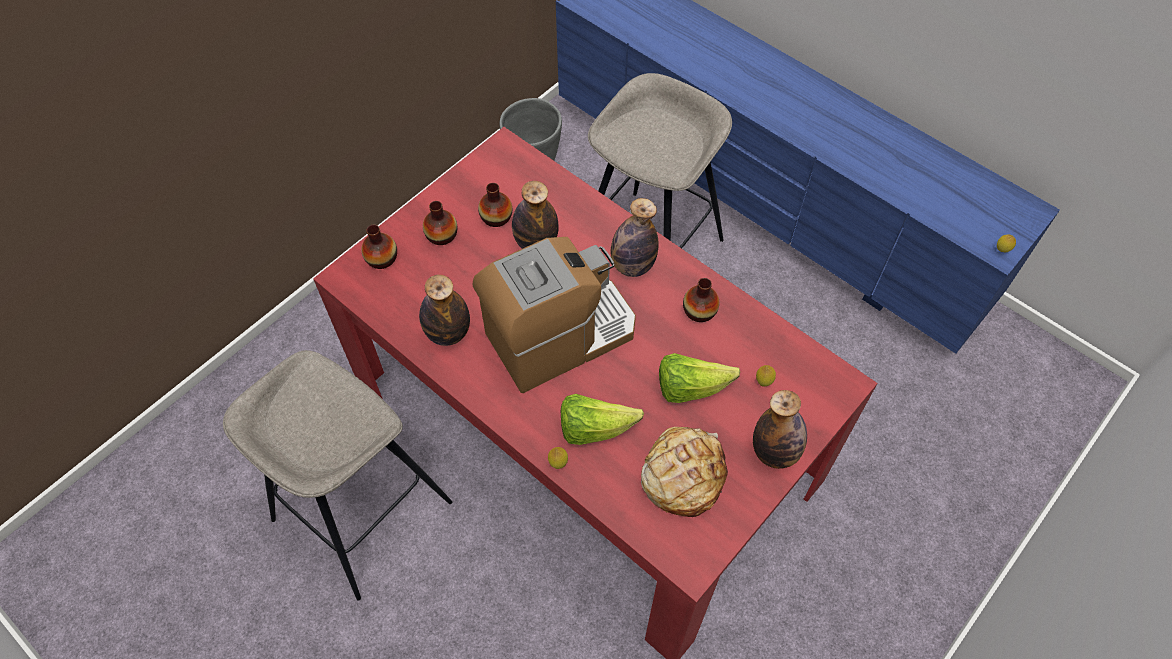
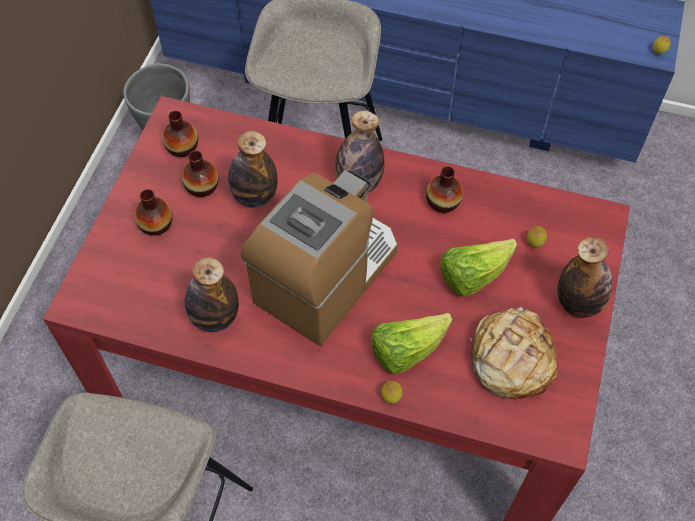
camera: 25 degrees left, 0 degrees up
vase [361,225,397,269] -> vase moved to [162,111,198,157]

